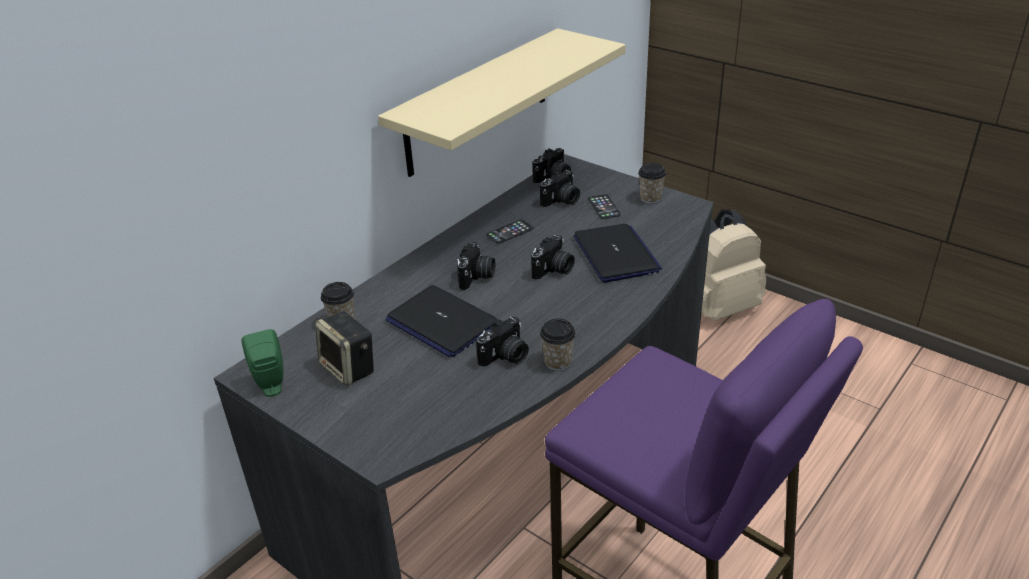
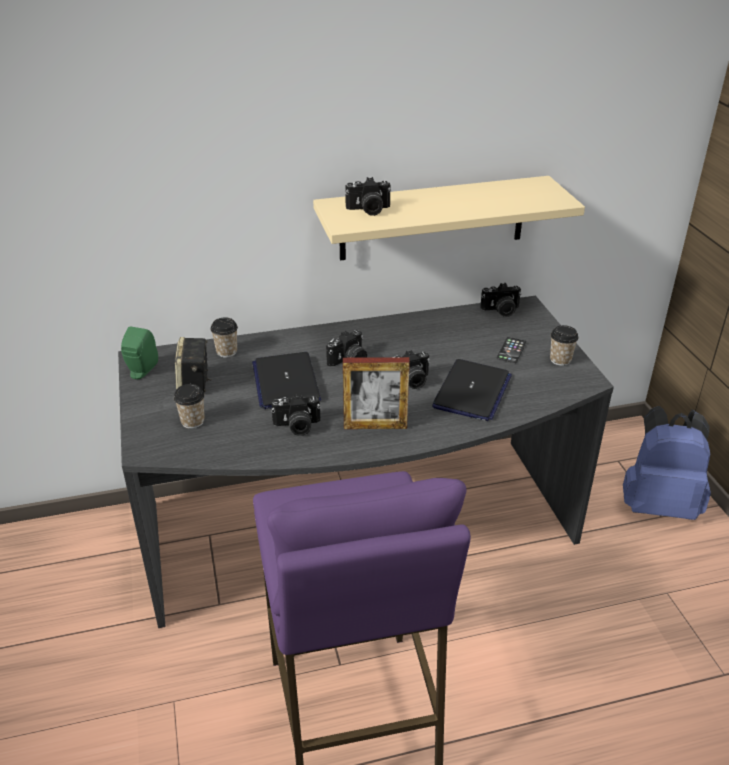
camera: 35 degrees right, 0 degrees up
phone [486,220,534,244] -> none
camera [540,170,580,207] -> camera moved to [345,177,391,216]
cup [540,318,576,371] -> cup moved to [174,384,205,429]
beige backpack [701,210,766,321] -> blue backpack [623,406,711,520]
none -> picture frame [343,357,410,429]

